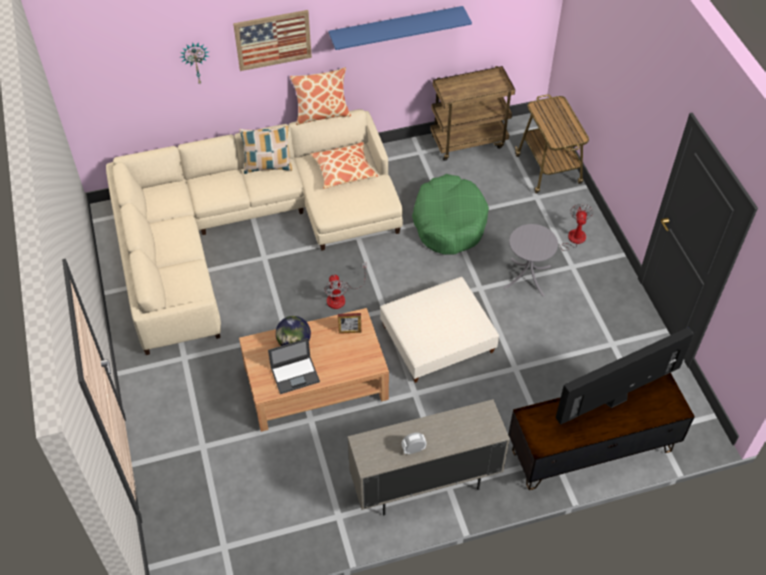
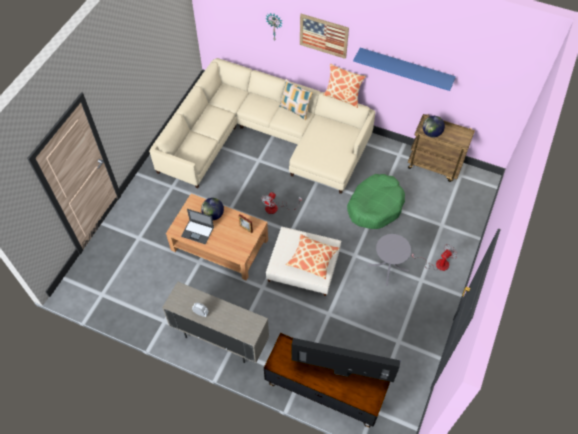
camera: 40 degrees right, 5 degrees up
pillow [311,142,378,189] -> pillow moved to [286,234,339,279]
cart [515,94,589,194] -> none
none -> globe [423,116,445,138]

